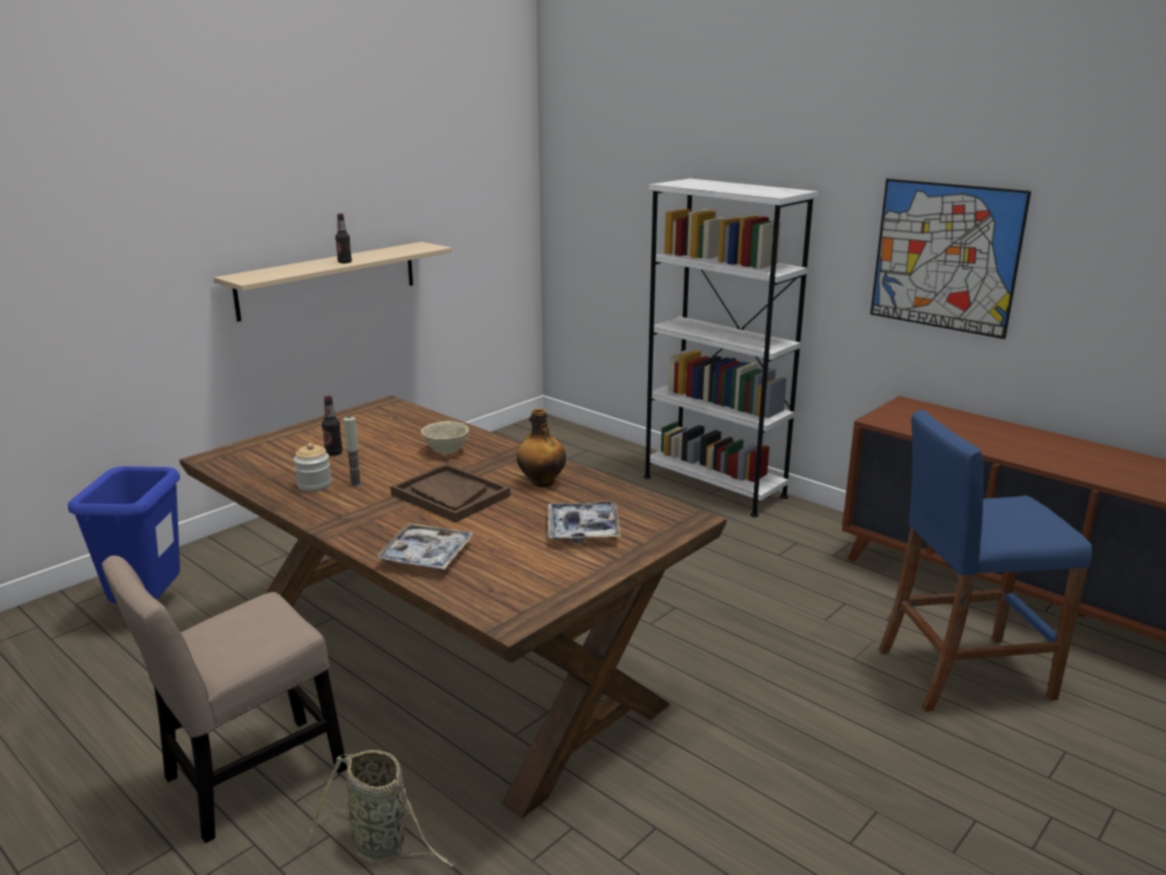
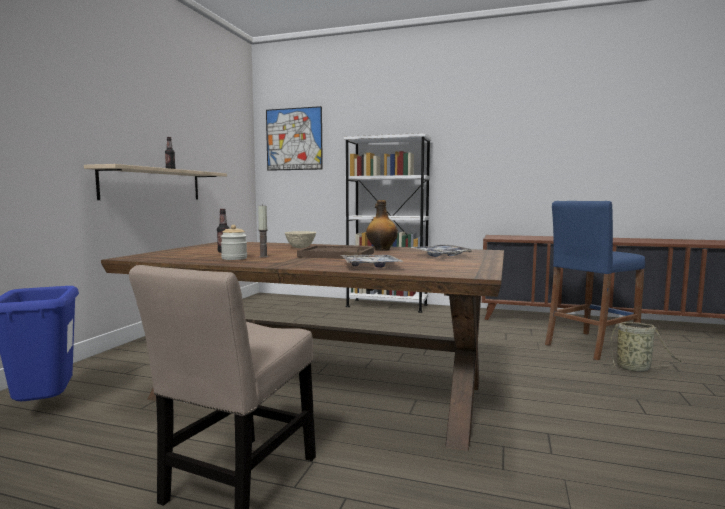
camera: 25 degrees left, 15 degrees down
basket [310,750,456,867] -> basket moved to [600,322,682,372]
picture [870,179,1031,339] -> picture moved to [266,106,323,171]

